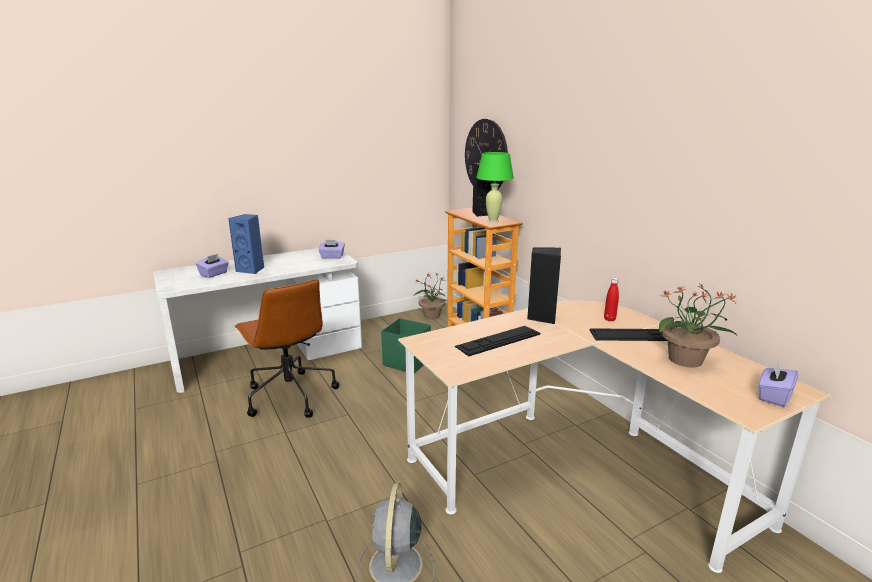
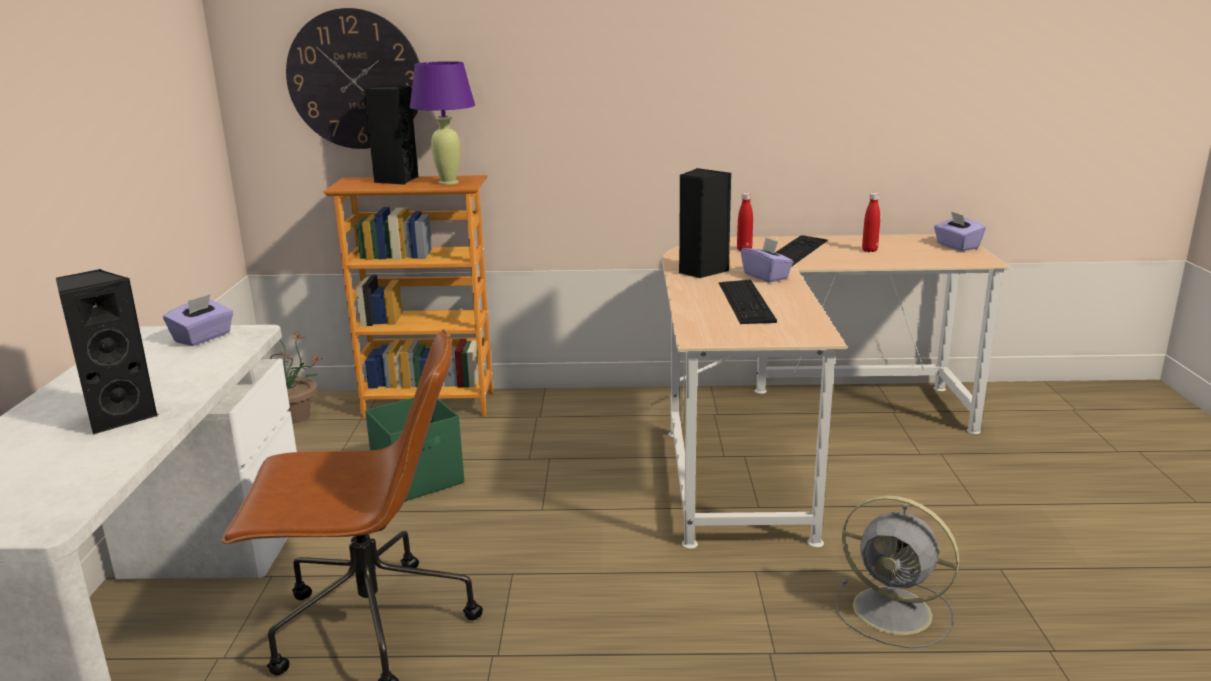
camera: 60 degrees left, 0 degrees up
purple tissue box [196,254,229,278] -> purple tissue box moved to [741,238,794,282]
blue speaker [228,214,264,274] -> black speaker [56,269,159,435]
green table lamp [476,152,514,222] -> purple table lamp [409,61,475,185]
potted plant [659,285,737,368] -> red bottle [862,193,880,252]

